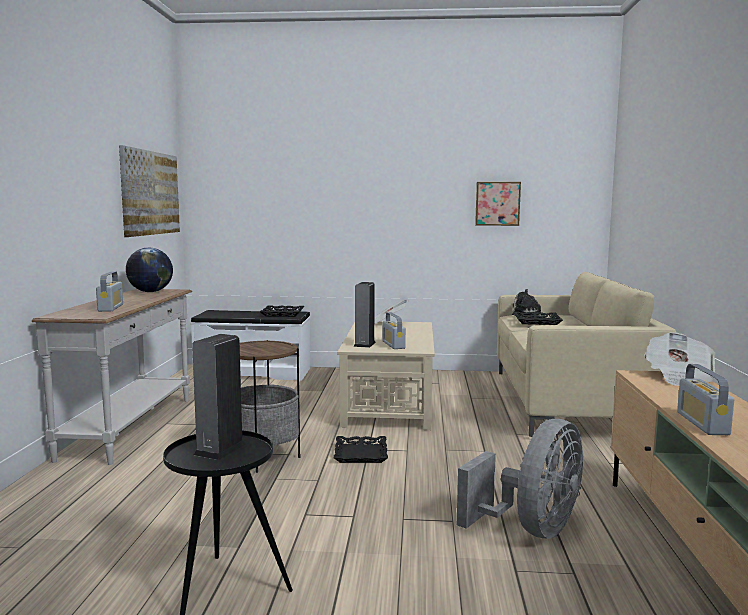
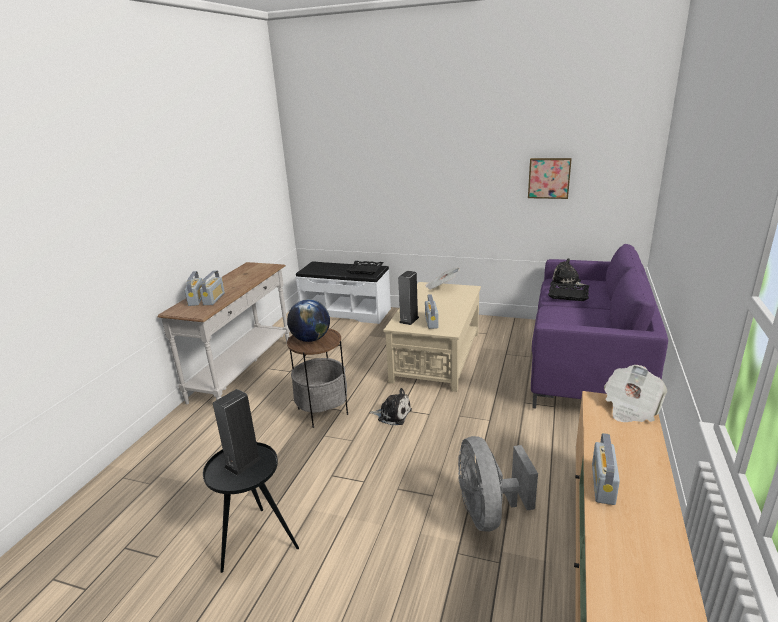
camera: 15 degrees right, 15 degrees up
picture [119,145,180,237] -> none
globe [126,248,173,292] -> globe moved to [287,299,330,342]
black tray [334,436,388,463] -> plush toy [369,388,412,425]
grey fan [457,419,583,539] -> grey fan turned 120 degrees clockwise [458,436,538,531]
beige sofa [497,272,676,437] -> purple sofa [531,244,668,409]
none -> radio [185,271,202,306]

